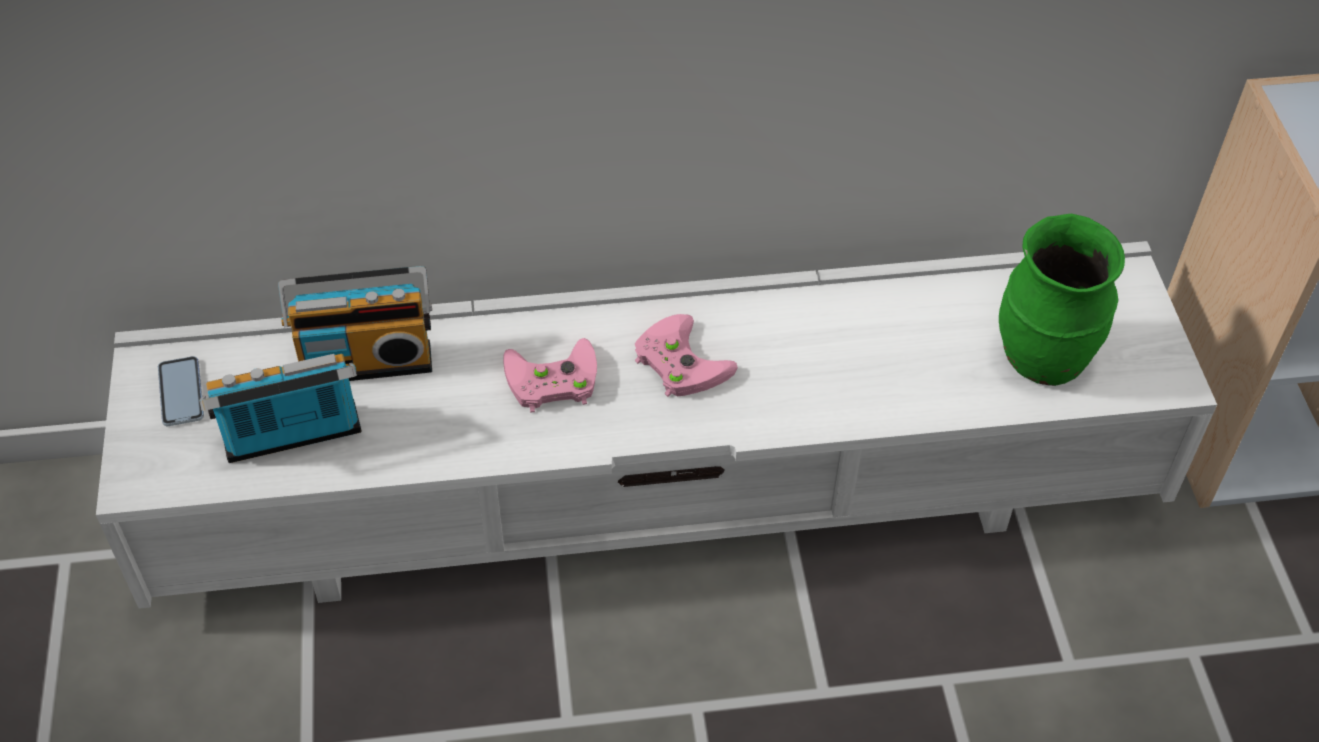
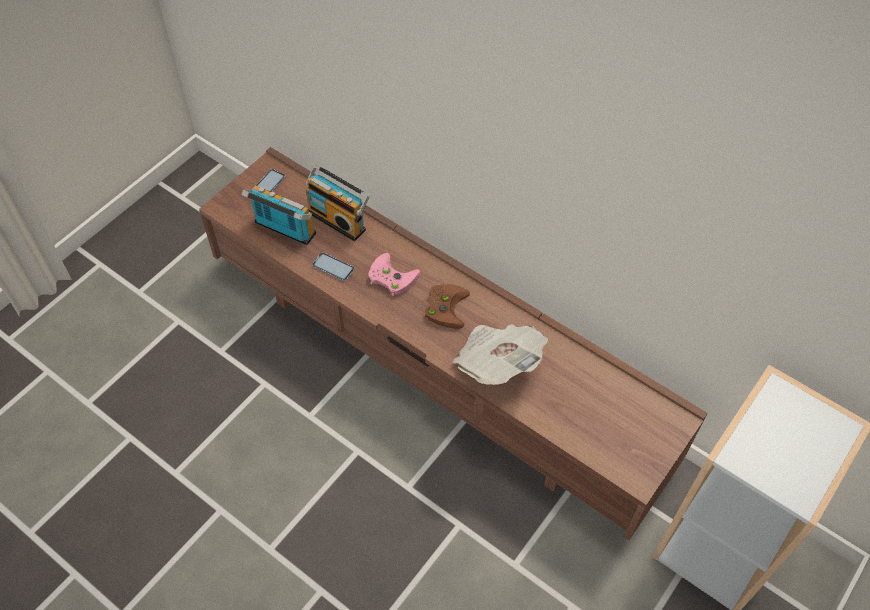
camera: 45 degrees right, 5 degrees up
white tv stand [96,241,1217,609] -> brown tv stand [199,147,708,540]
pink game controller [635,314,738,397] -> brown game controller [425,284,470,329]
green vase [999,214,1125,386] -> none
none -> phone [312,252,355,281]
none -> newspaper [453,324,548,385]

